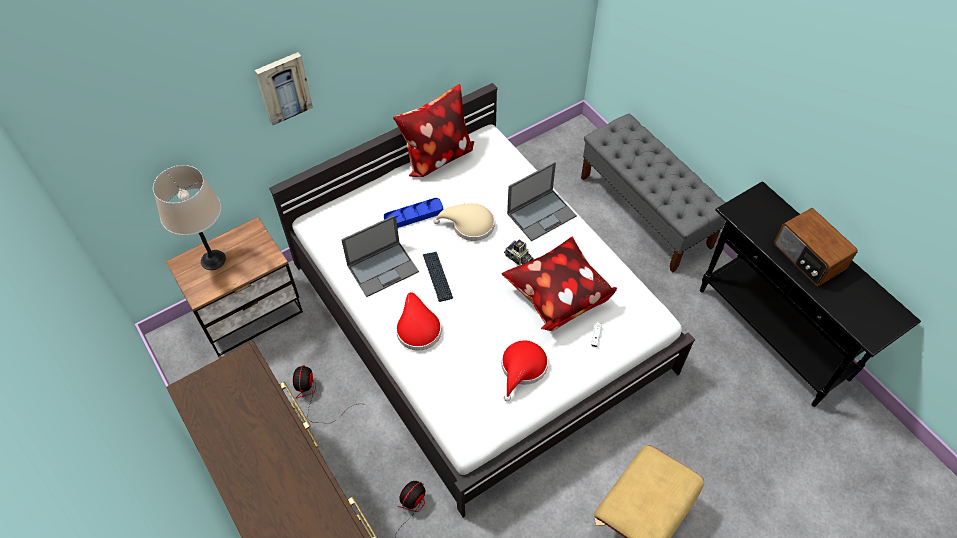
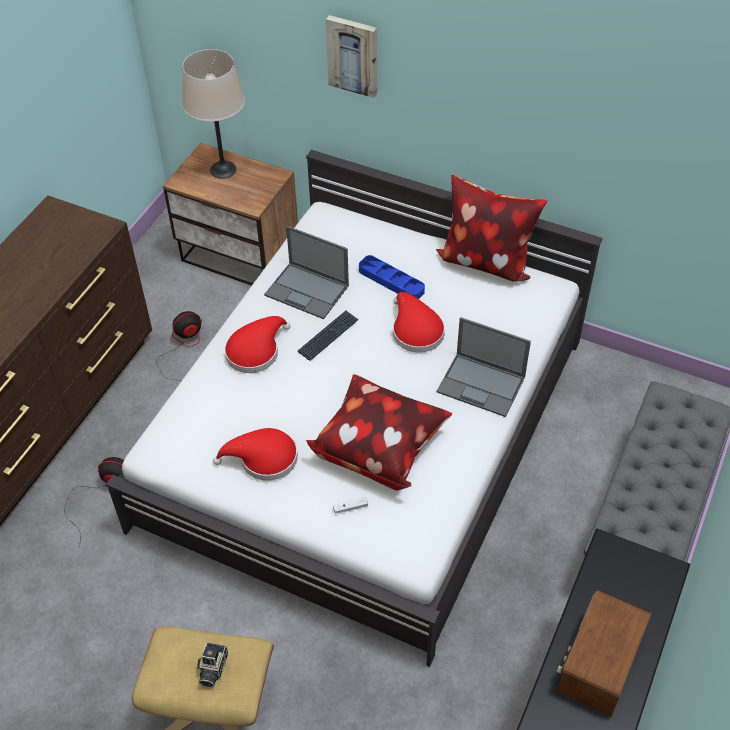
camera: 60 degrees right, 5 degrees down
beige hat [434,203,495,241] -> red hat [393,292,445,353]
camera [504,240,534,266] -> camera moved to [197,642,228,688]

